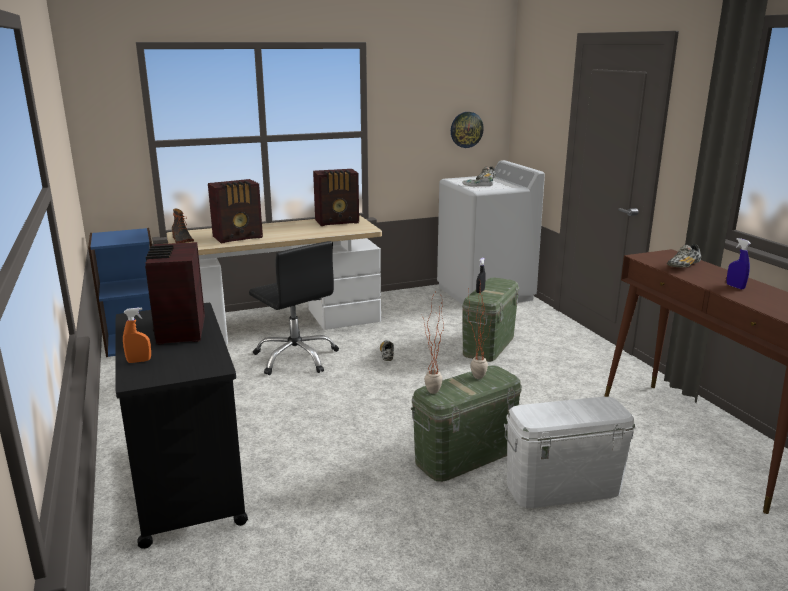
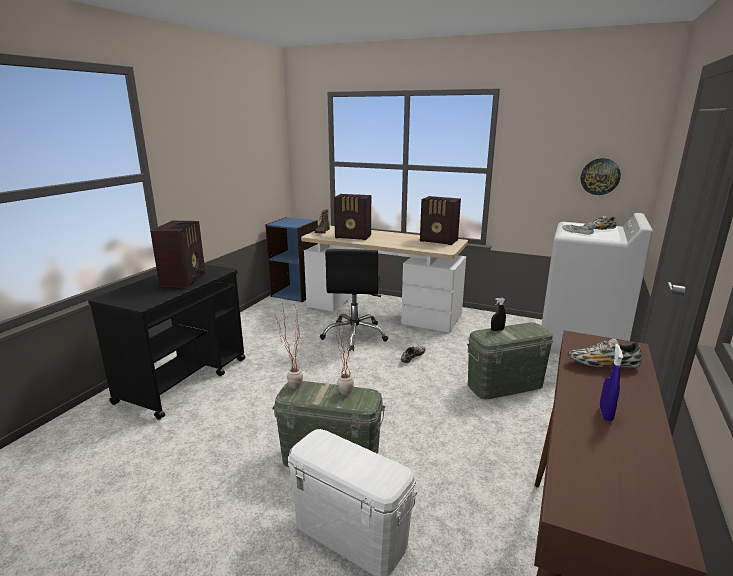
camera: 45 degrees right, 0 degrees up
orange spray bottle [123,307,151,363] -> none
radio [145,242,205,345] -> radio turned 150 degrees clockwise [150,221,205,288]

